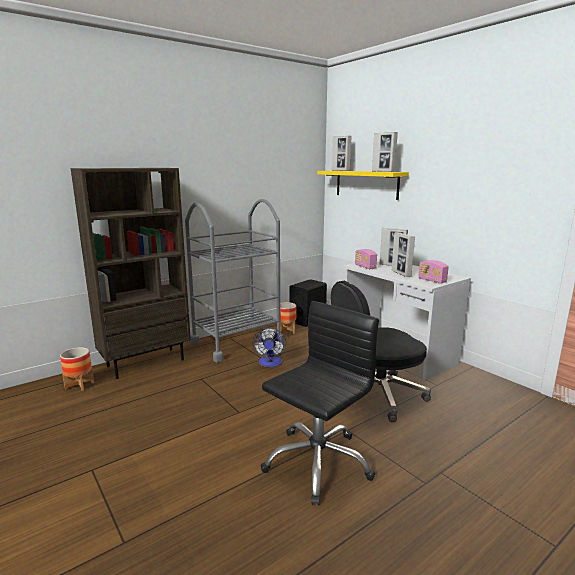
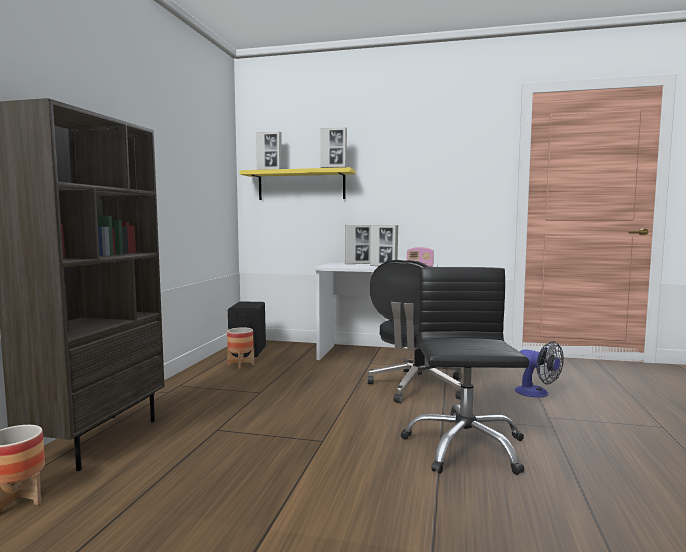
camera: 40 degrees left, 10 degrees down
grey cart [185,199,283,362] -> none
fan [252,328,286,367] -> fan moved to [515,341,564,398]
radio [355,249,377,269] -> none

